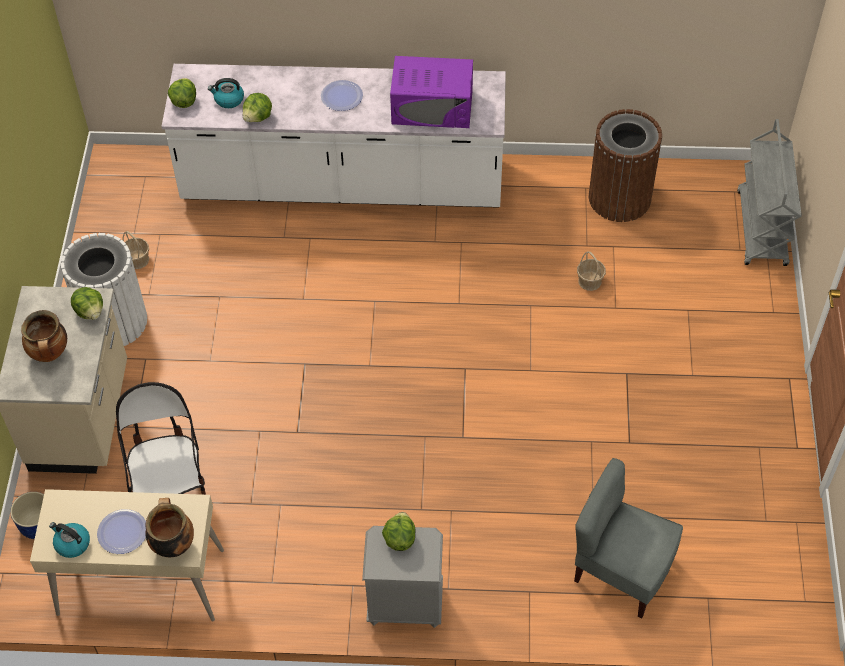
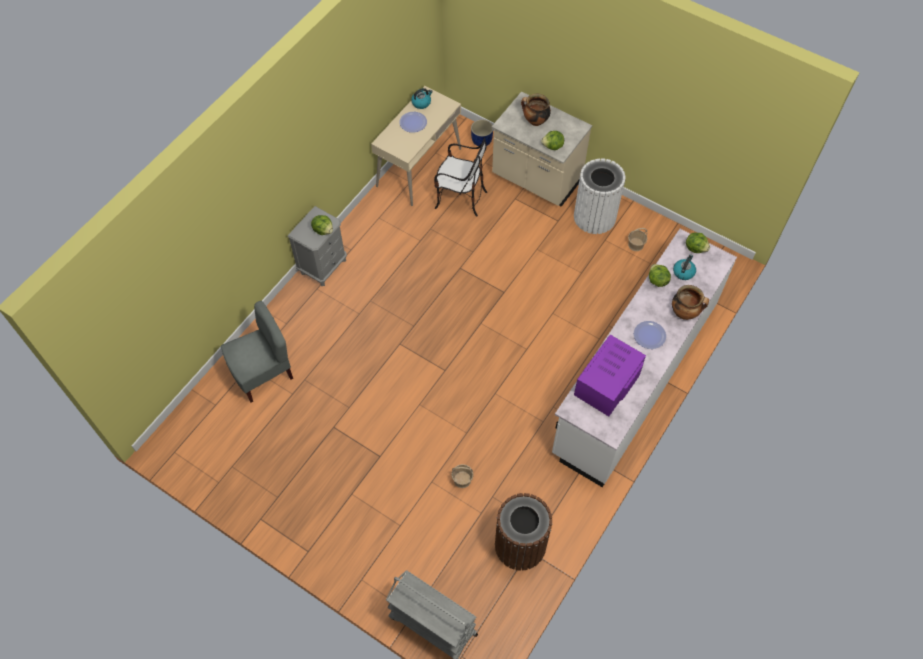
camera: 120 degrees right, 5 degrees up
cooking pot [146,498,194,557] -> cooking pot moved to [672,285,709,320]

